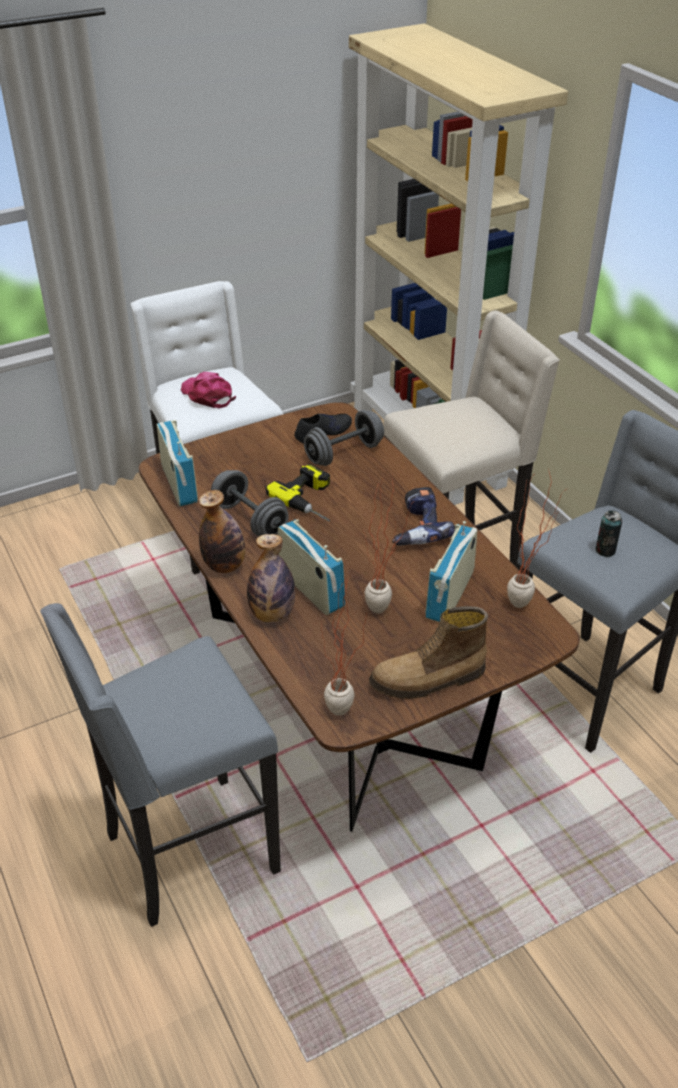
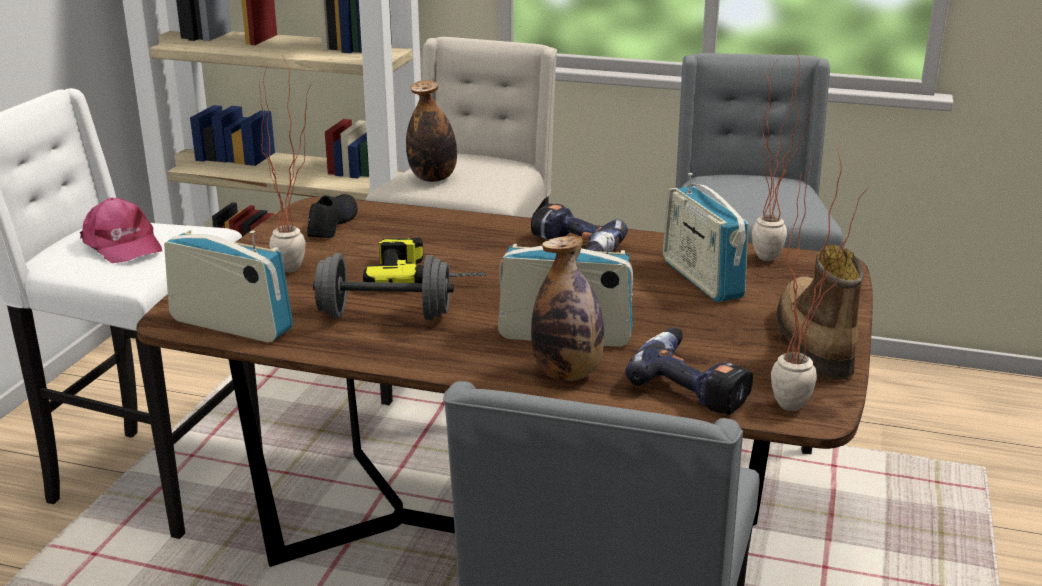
camera: 45 degrees left, 15 degrees down
pink cap [181,372,236,408] -> pink cap turned 135 degrees counterclockwise [80,198,162,263]
bottle [199,490,245,573] -> bottle moved to [406,80,457,182]
grey dumbbell [304,410,384,466] -> none
potted plant [363,475,411,613] -> potted plant moved to [259,55,313,273]
boot [369,606,488,699] -> boot turned 150 degrees clockwise [776,245,864,380]
can [595,511,622,557] -> none
none -> power drill [625,327,753,415]

